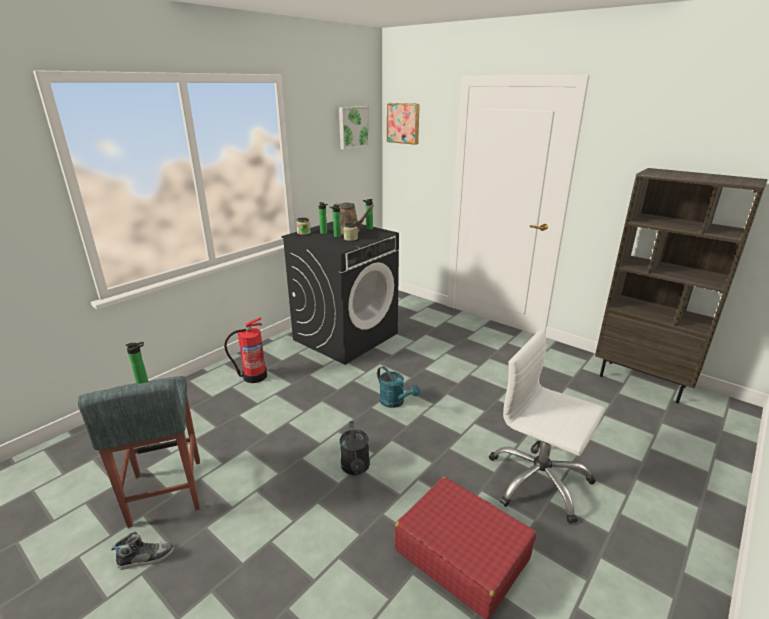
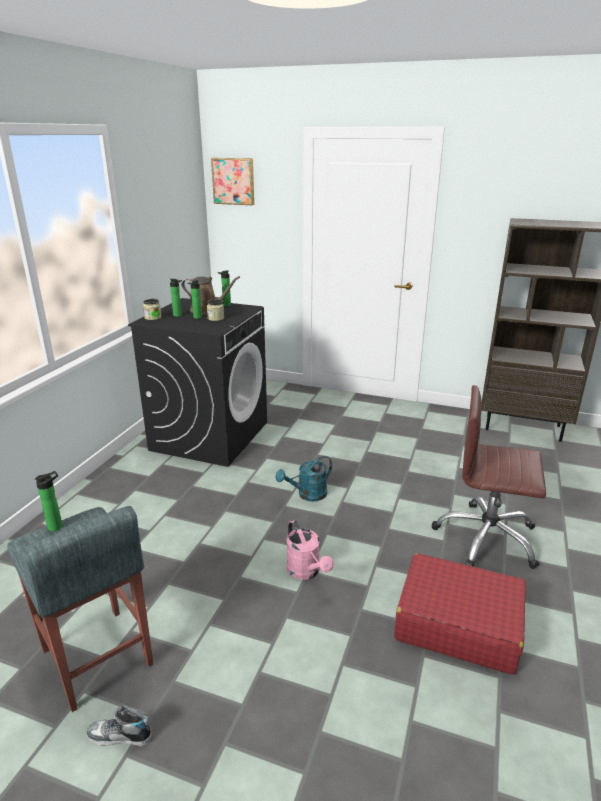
camera: 20 degrees left, 0 degrees up
shoe [111,532,174,570] -> shoe turned 135 degrees counterclockwise [87,705,152,746]
fire extinguisher [224,317,267,383] -> none
picture [339,106,369,150] -> none
black watering can [340,421,370,475] -> pink watering can [286,520,334,580]
turquoise watering can [377,366,420,408] -> turquoise watering can turned 120 degrees clockwise [275,456,332,502]
white office chair [489,329,605,524] -> brown office chair [432,385,546,569]

